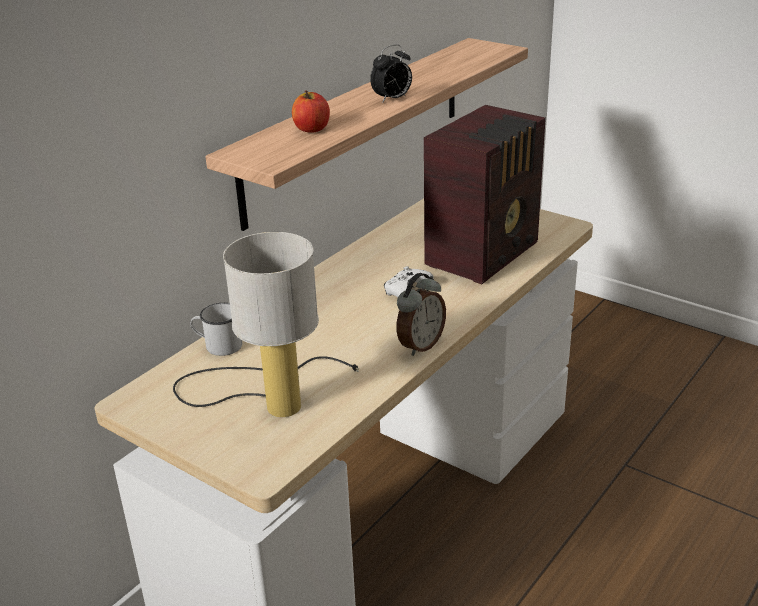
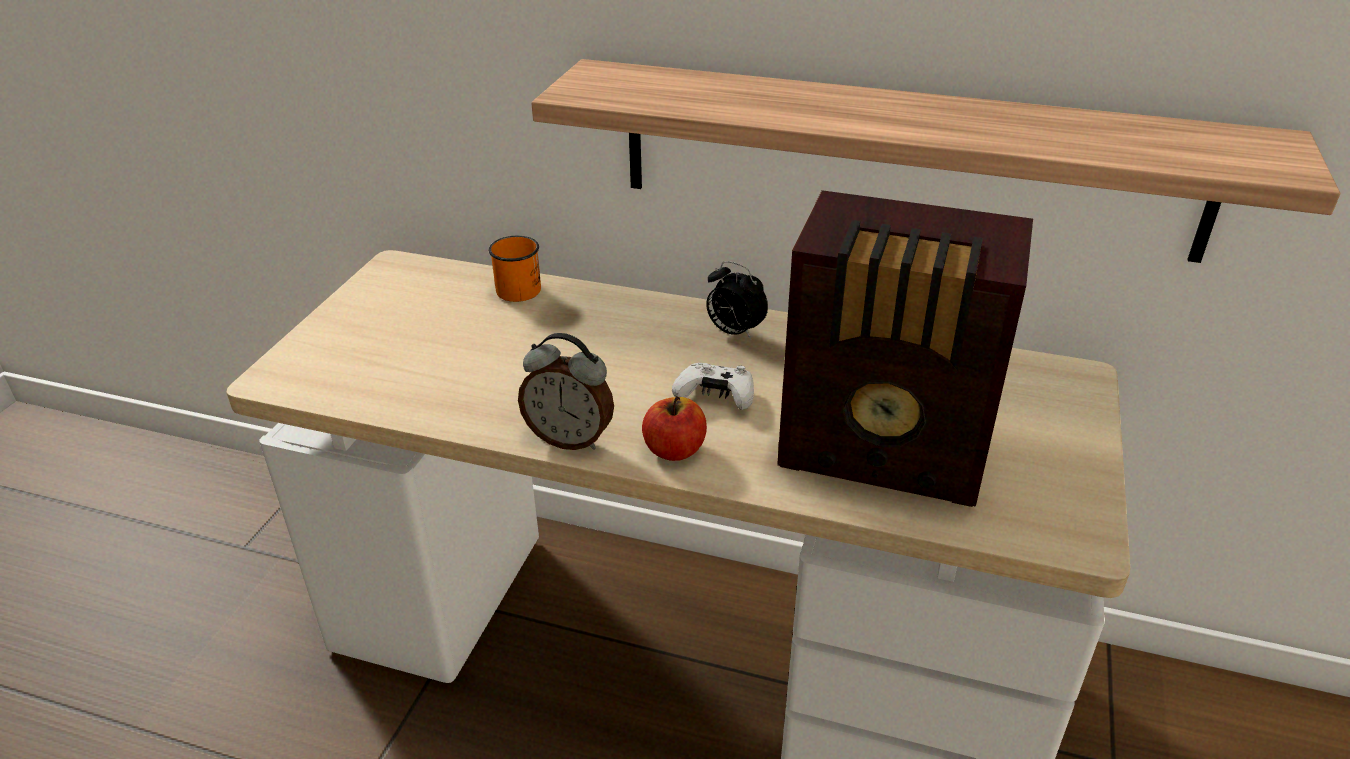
camera: 70 degrees right, 5 degrees up
table lamp [173,232,359,417] -> none
white mug [190,303,242,356] -> orange mug [488,236,541,302]
apple [292,90,330,133] -> apple moved to [642,396,707,461]
alarm clock [370,44,412,103] -> alarm clock moved to [706,261,768,340]

